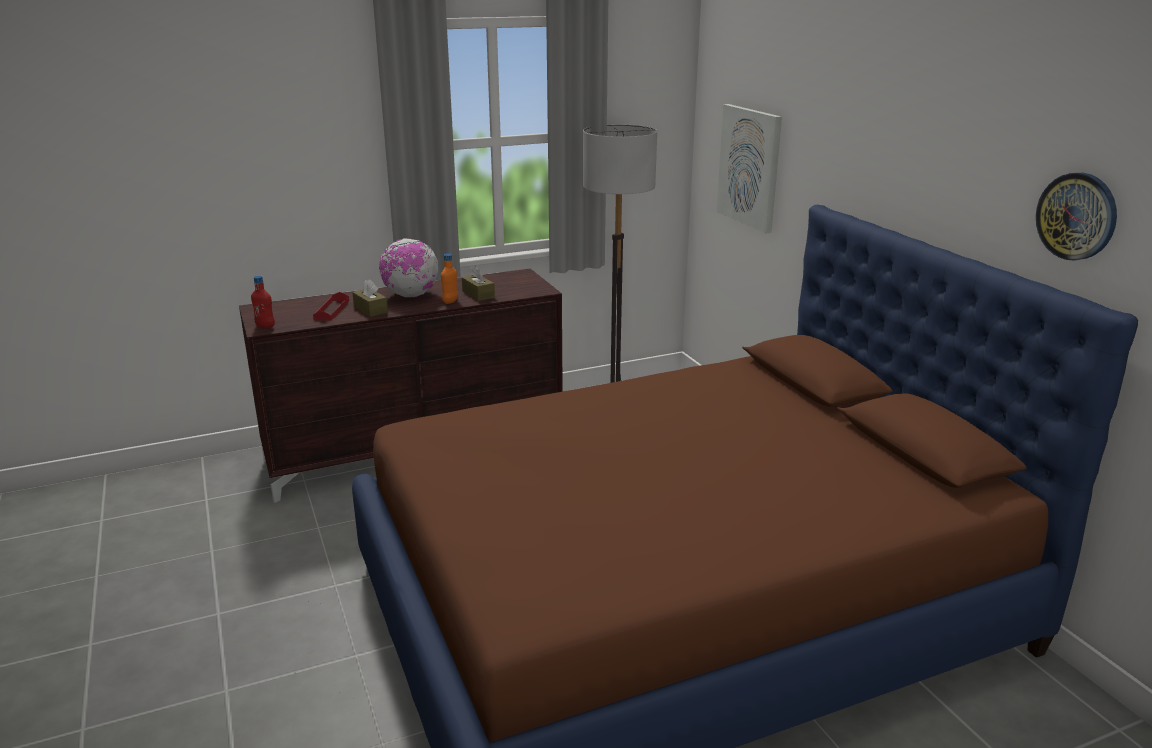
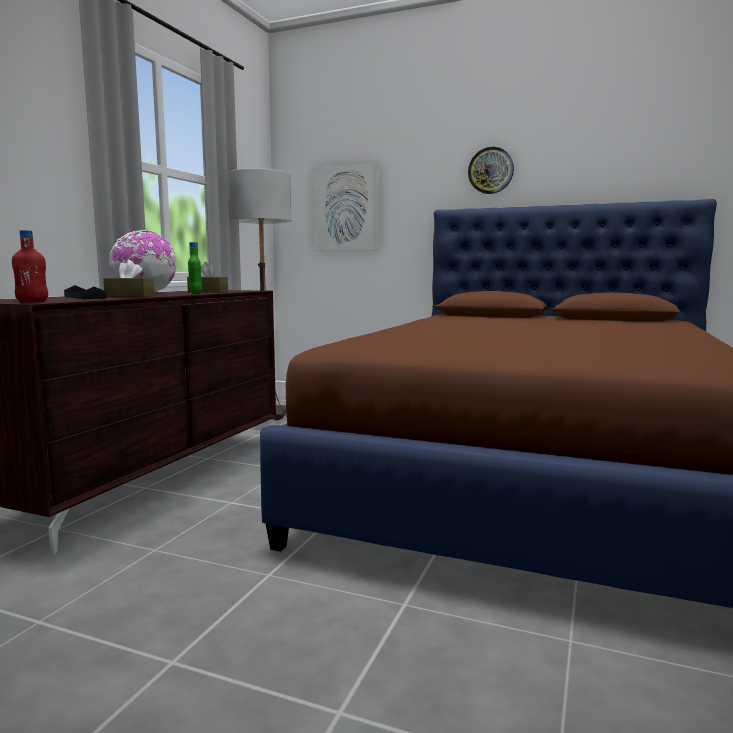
camera: 45 degrees left, 15 degrees down
red tray [313,292,349,321] -> black tray [64,285,107,299]
orange bottle [441,254,458,304] -> green bottle [188,242,202,294]
wall clock [1036,173,1117,261] -> wall clock moved to [468,147,514,194]

